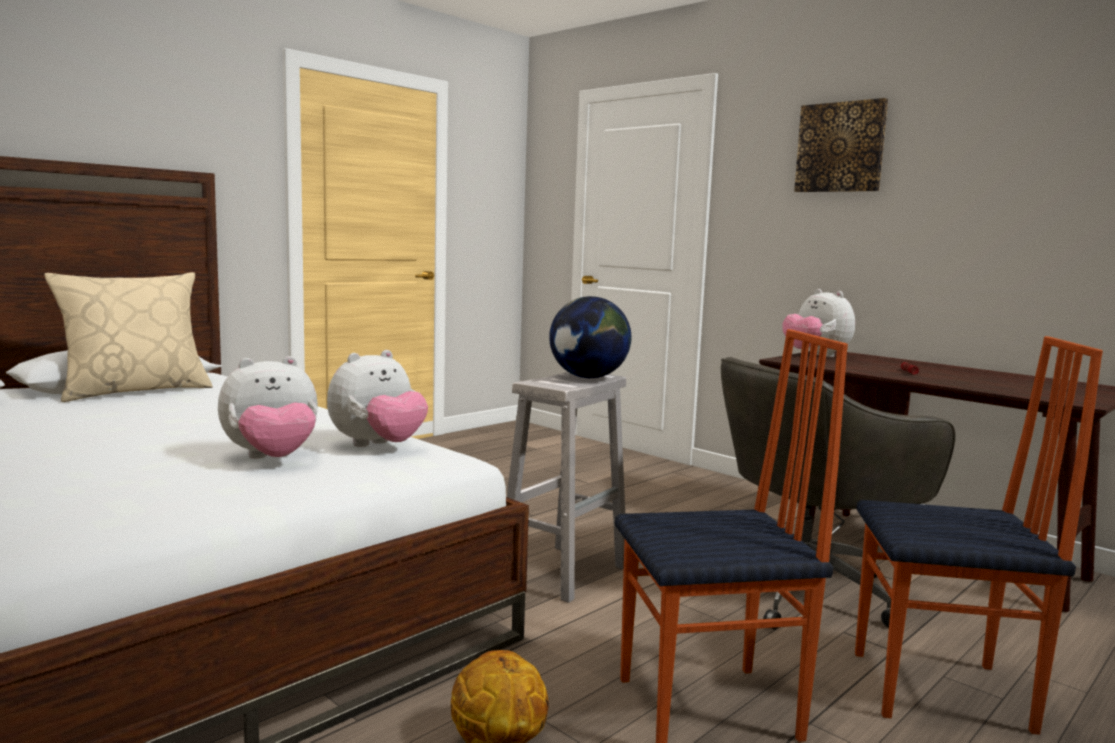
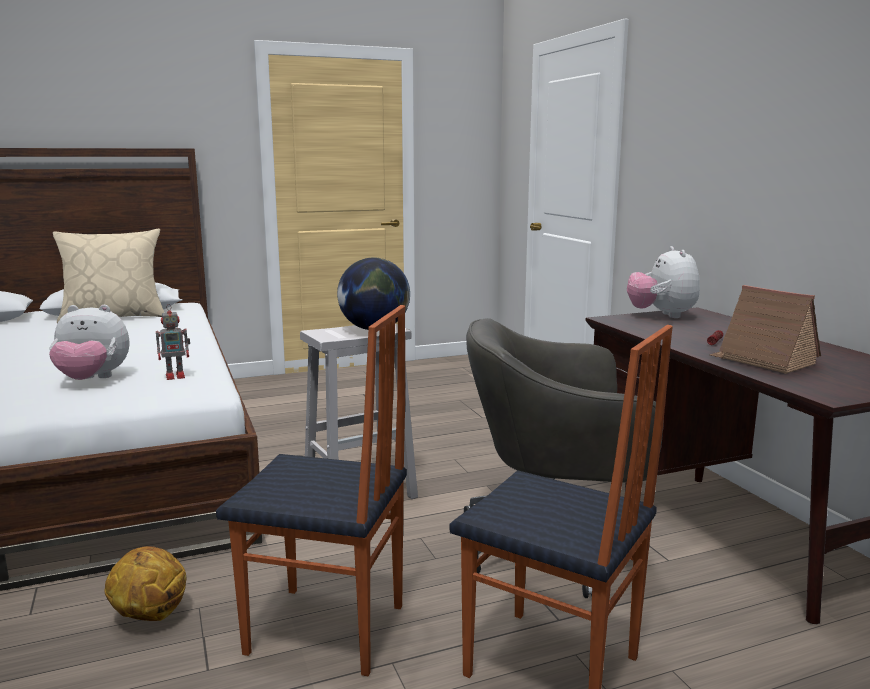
camera: 25 degrees right, 5 degrees up
plush toy [327,350,428,447] -> toy robot [156,304,190,380]
picture [794,98,888,192] -> none
none -> toy house [709,285,821,374]

